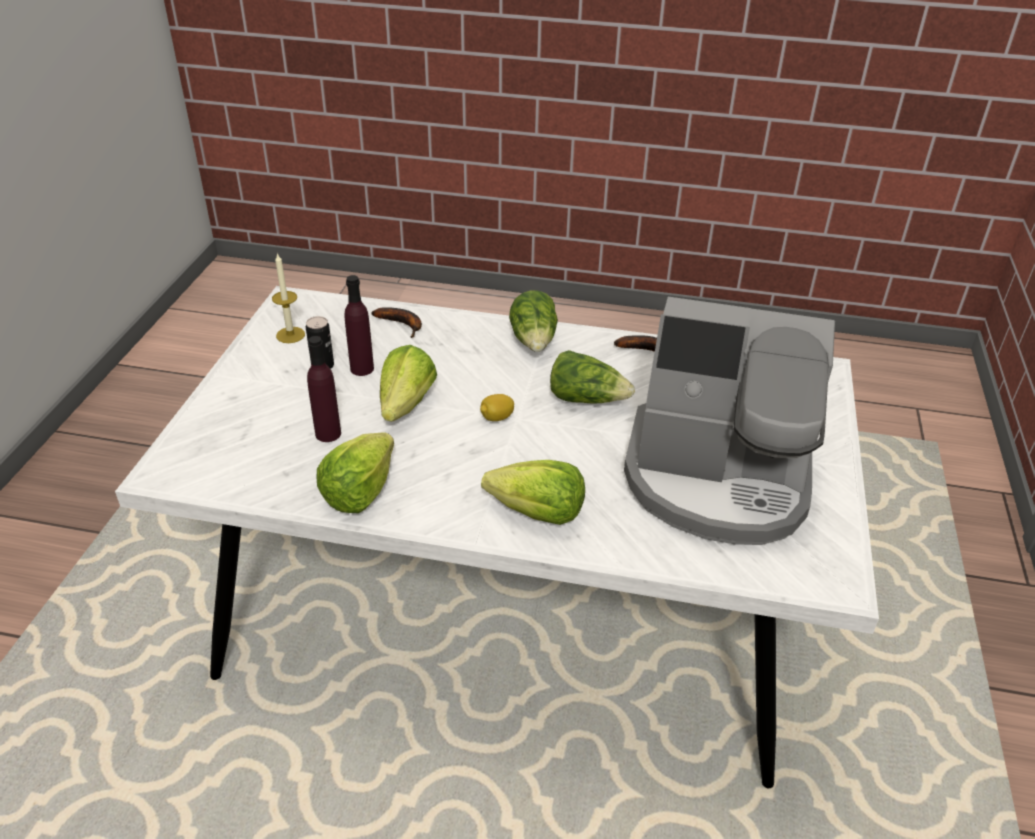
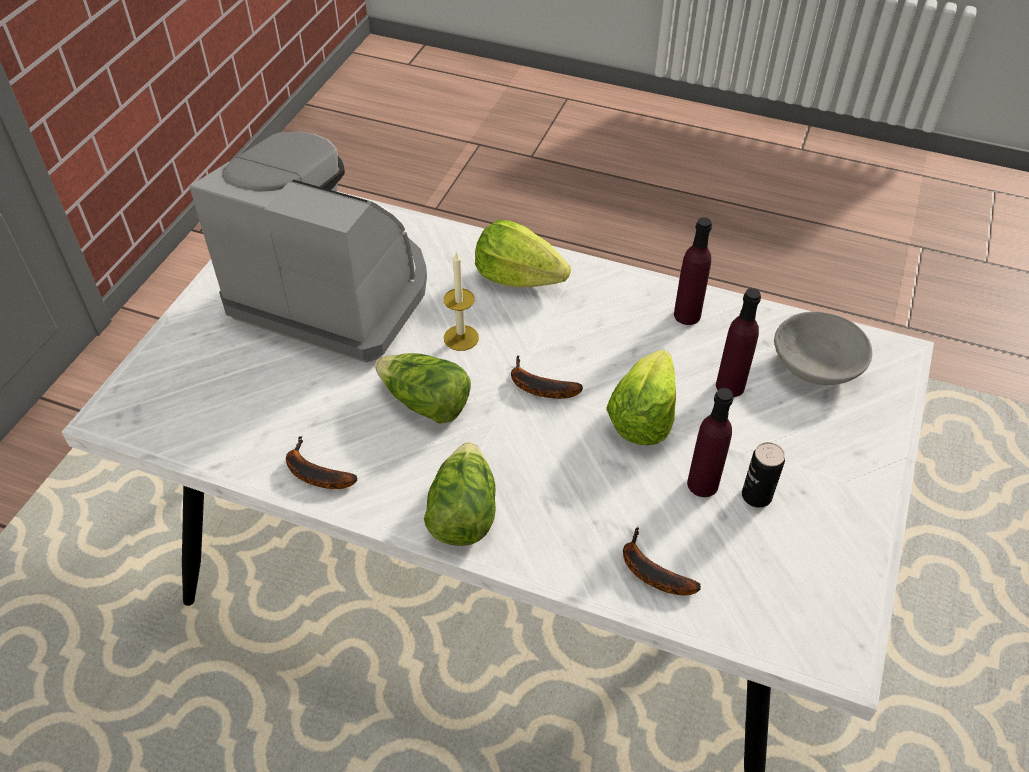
camera: 170 degrees left, 10 degrees up
candle [272,253,305,343] -> candle moved to [444,251,479,351]
lettuce [316,432,394,513] -> purple bottle [674,217,712,325]
lemon [480,394,514,421] -> banana [511,356,583,399]
none -> grey bowl [774,311,872,385]

